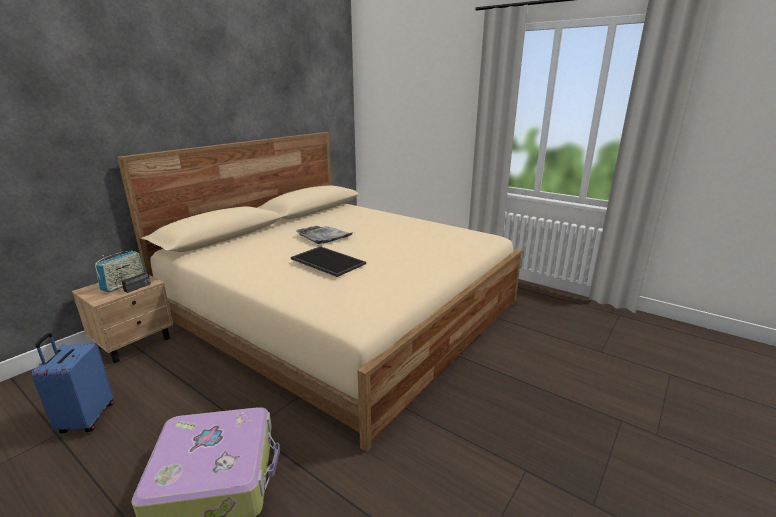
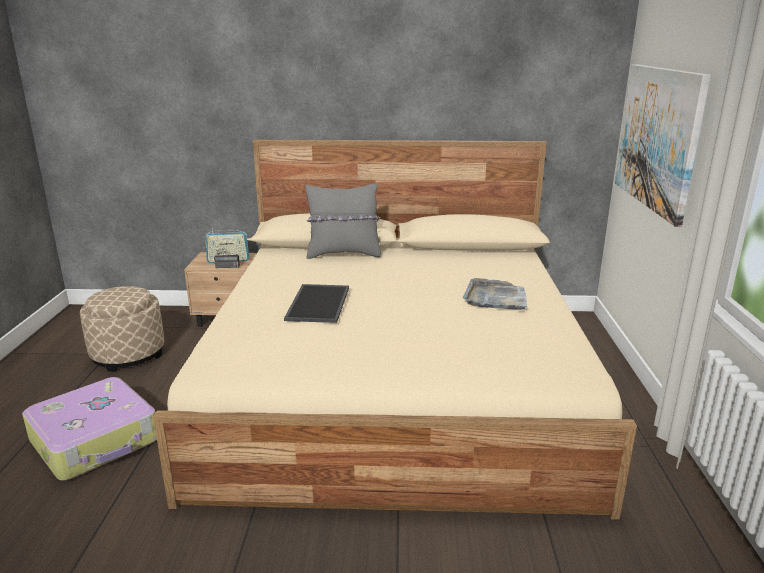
camera: 55 degrees right, 0 degrees up
blue suitcase [31,333,114,433] -> beige ottoman [80,286,164,372]
grey tray [296,226,354,244] -> grey tray moved to [463,278,528,310]
none -> grey pillow [305,183,381,259]
none -> picture [615,64,711,227]

